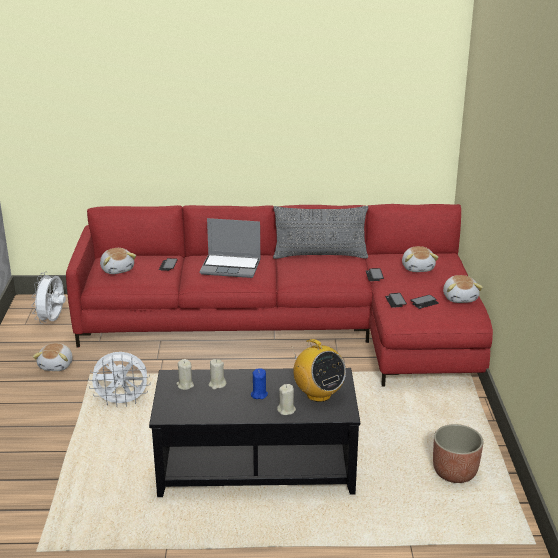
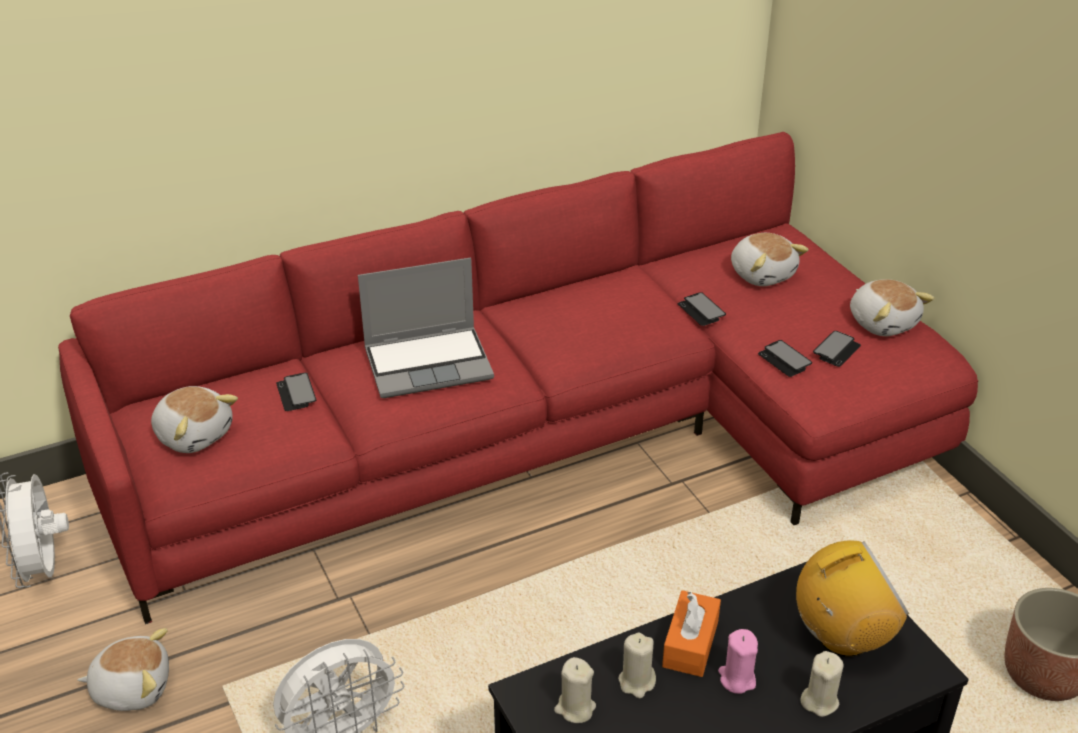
camera: 25 degrees left, 10 degrees up
plush toy [33,343,73,371] -> plush toy turned 75 degrees counterclockwise [77,628,169,711]
blue candle [251,368,268,399] -> pink candle [718,629,758,694]
grey pillow [273,206,368,259] -> none
radio [292,339,346,402] -> radio turned 45 degrees counterclockwise [796,540,909,657]
none -> orange tissue box [662,590,721,677]

